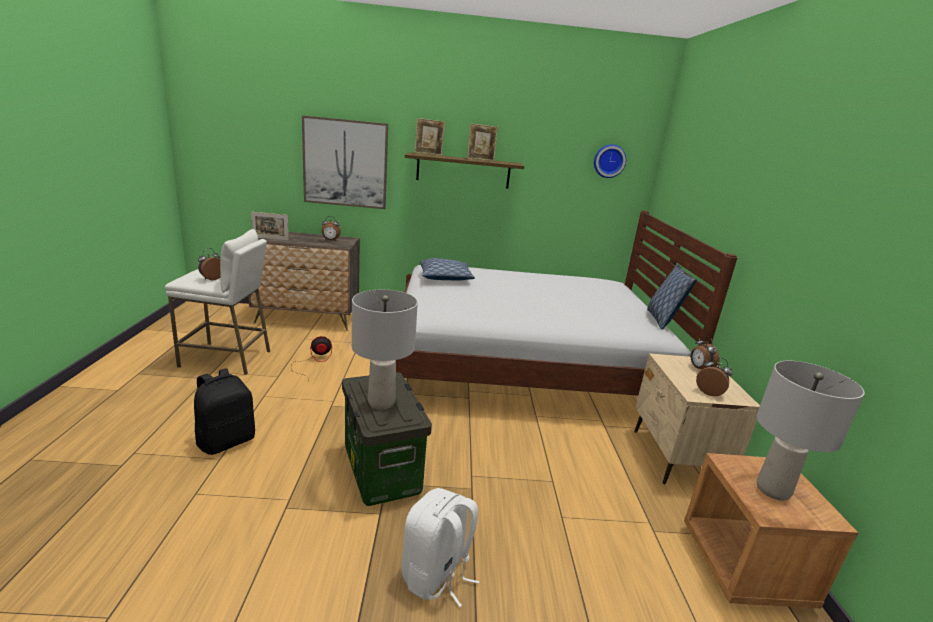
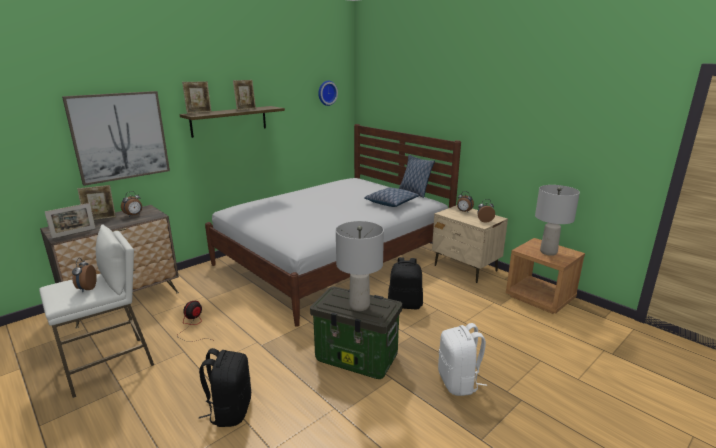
camera: 40 degrees left, 0 degrees up
pillow [420,258,475,280] -> pillow moved to [364,188,419,207]
none -> picture frame [77,185,116,220]
none -> black backpack [388,257,423,309]

